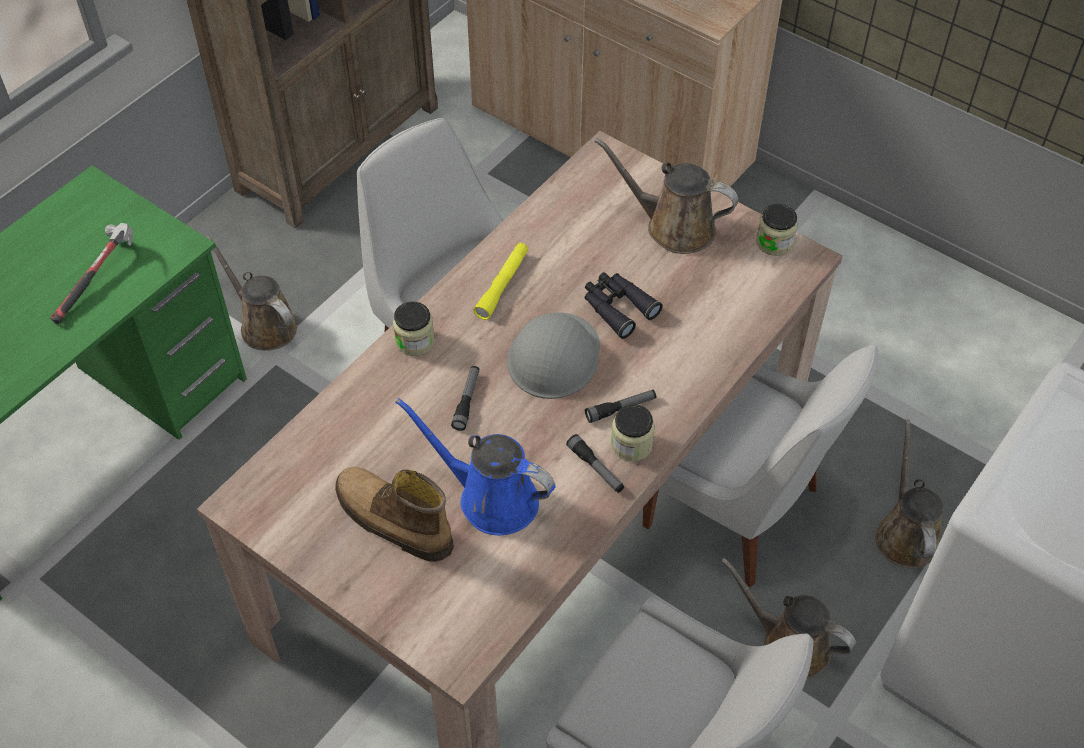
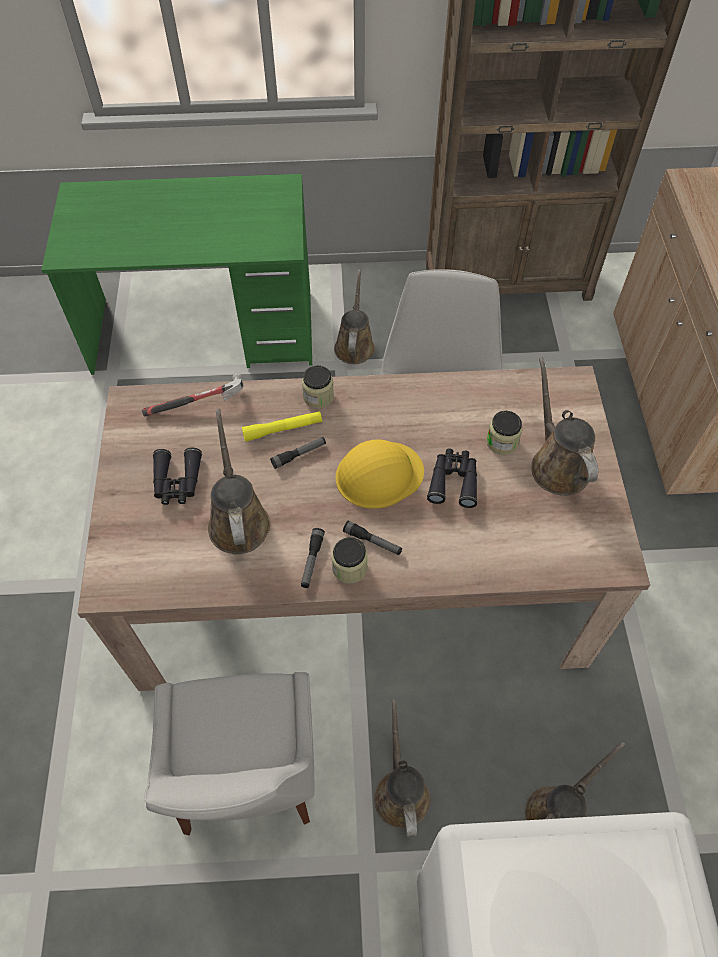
camera: 50 degrees right, 5 degrees up
hammer [50,223,133,324] -> hammer moved to [142,373,243,417]
boot [335,467,454,562] -> black binoculars [153,448,202,505]
blue watering can [395,398,556,535] -> brown watering can [208,409,271,554]
yellow flashlight [473,243,528,320] -> yellow flashlight moved to [242,411,322,442]
grey hard hat [507,312,600,399] -> yellow hard hat [335,439,424,509]
white chair [643,344,878,587] -> none
jar [756,204,798,256] -> jar moved to [486,411,522,455]

